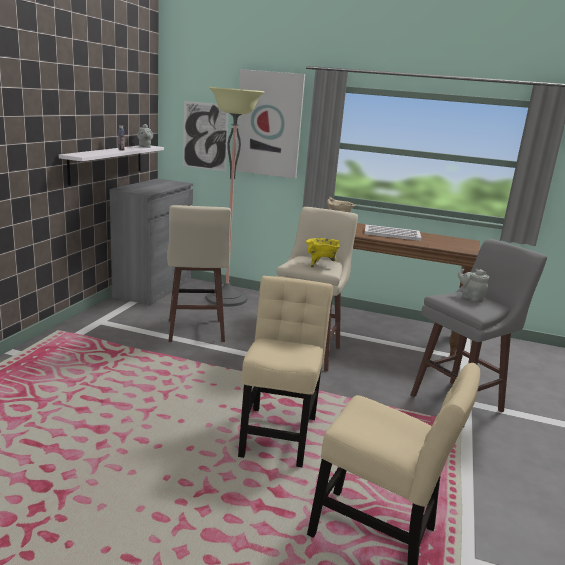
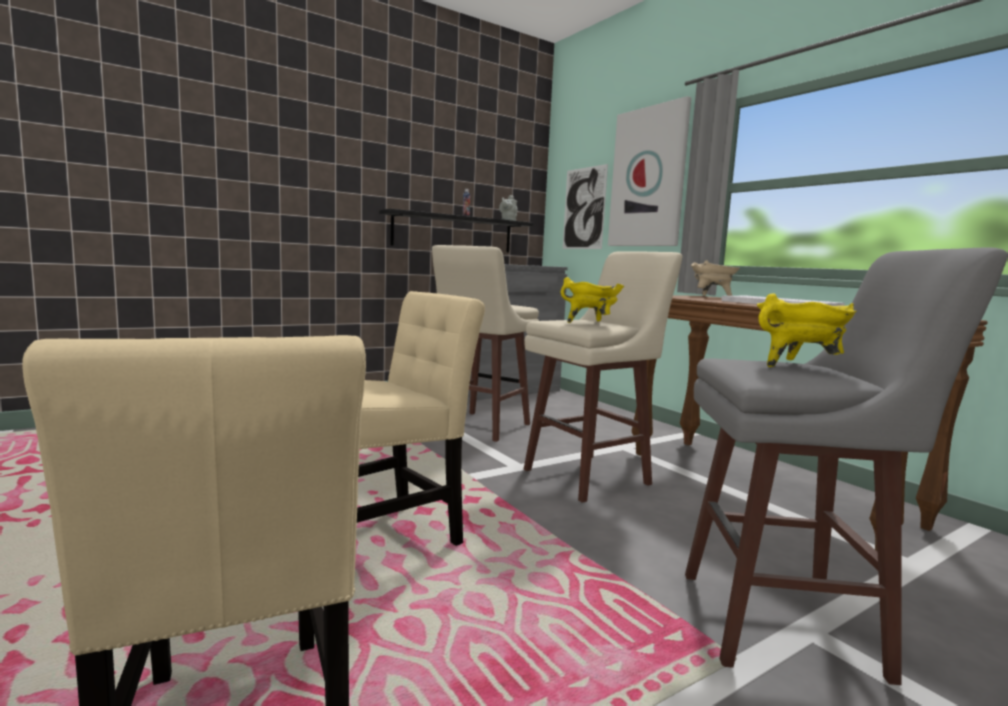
camera: 40 degrees right, 10 degrees down
white shelf [59,146,164,185] -> black shelf [379,209,534,252]
floor lamp [206,87,265,307] -> none
grey teapot [458,268,489,301] -> yellow cooking pot [757,293,857,367]

